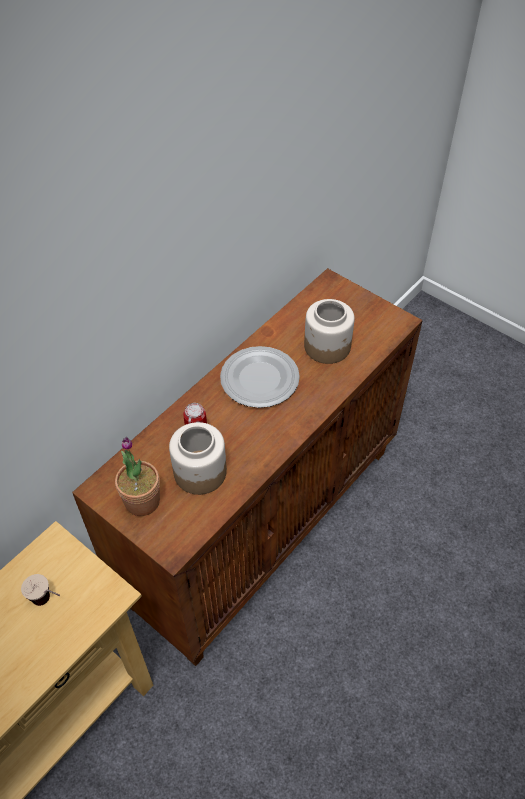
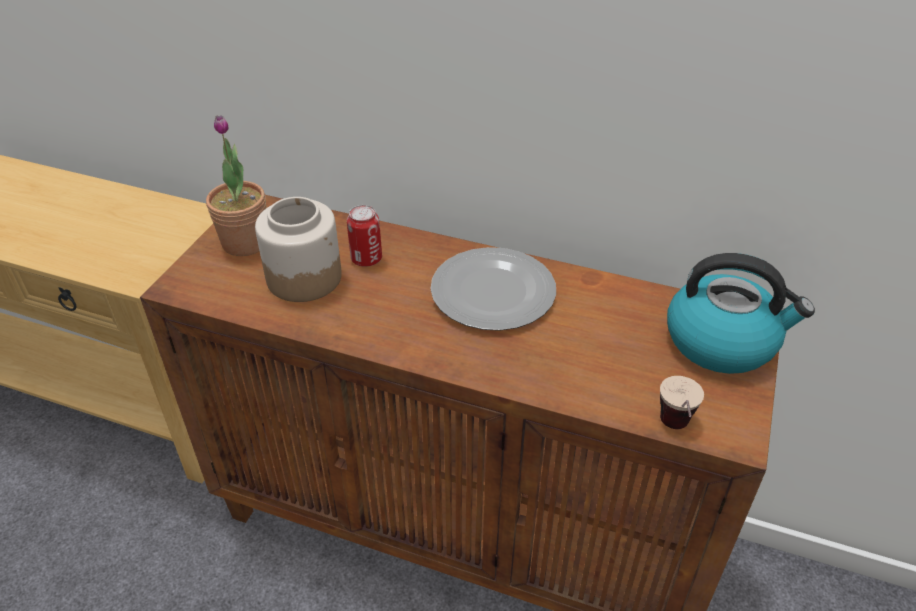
camera: 70 degrees right, 10 degrees down
cup [21,574,60,606] -> cup moved to [660,376,704,429]
jar [304,299,355,364] -> none
none -> kettle [667,253,815,374]

